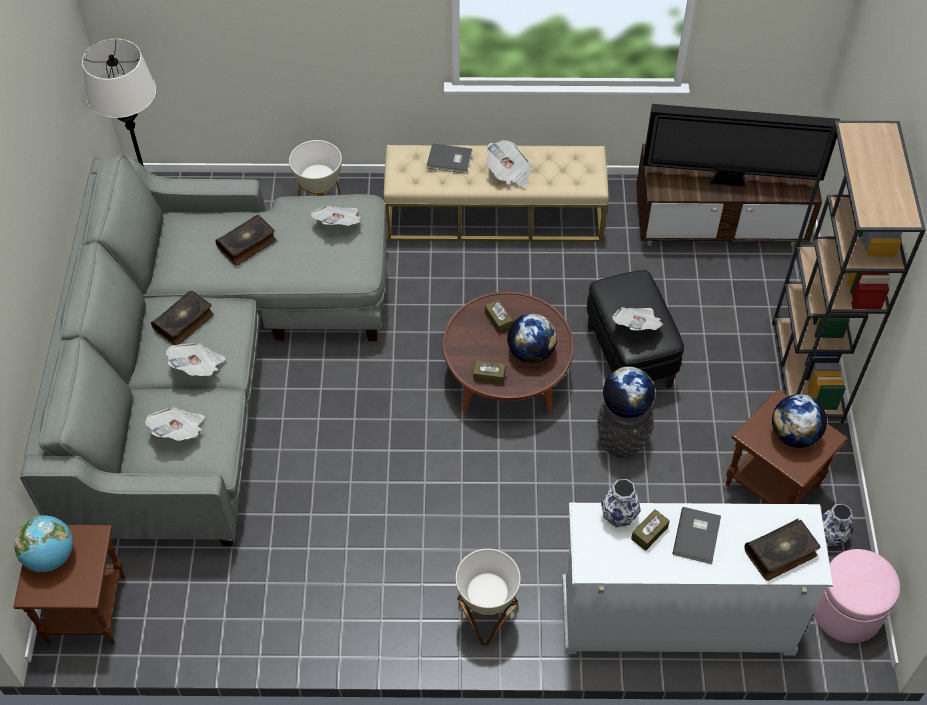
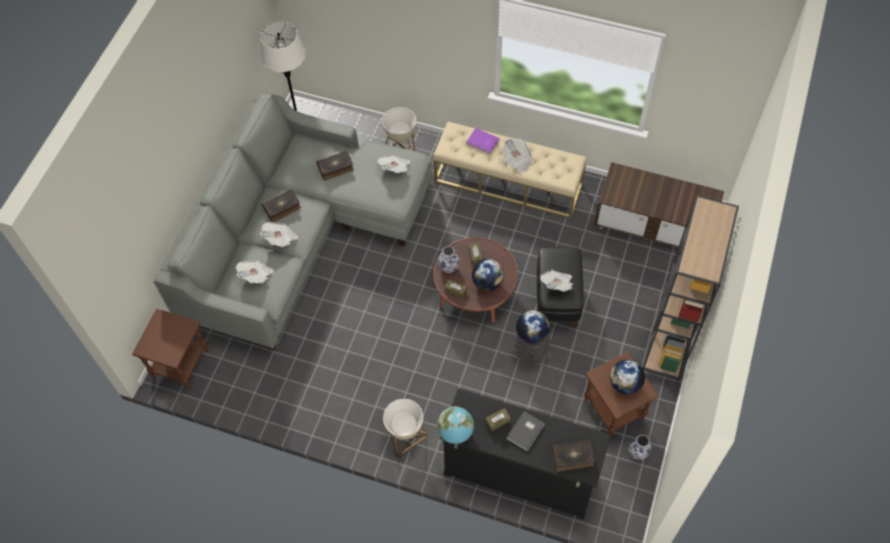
camera: 20 degrees right, 5 degrees up
globe [14,515,73,572] -> globe moved to [437,406,474,444]
grey book [427,143,472,174] -> purple book [466,128,499,154]
white cabinet [562,503,833,656] -> black cabinet [440,388,611,520]
vase [601,479,641,528] -> vase moved to [438,246,460,273]
television [643,104,840,187] -> none
pink ottoman [814,549,900,643] -> none

